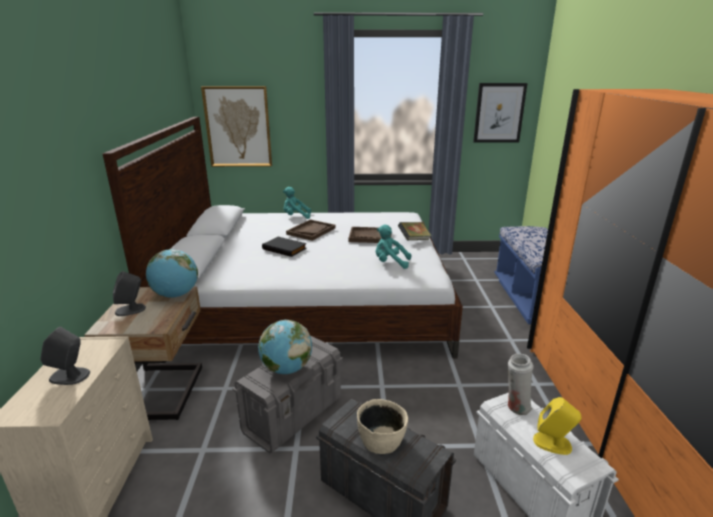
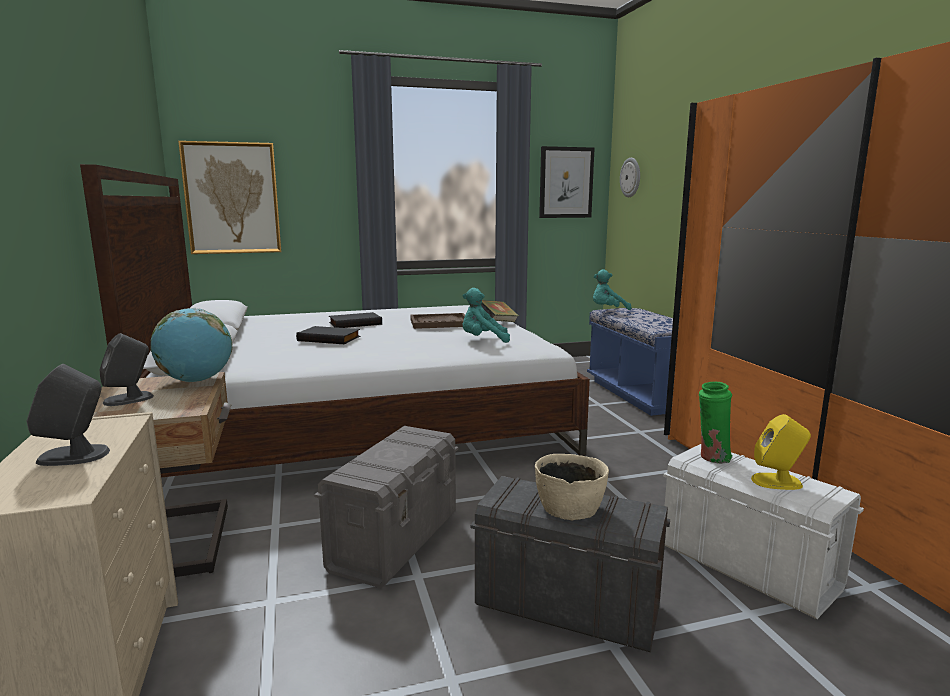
camera: 15 degrees left, 10 degrees down
globe [258,320,312,374] -> none
turquoise plush toy [283,187,311,219] -> turquoise plush toy moved to [593,269,631,310]
brown tray [286,219,335,241] -> black book [329,312,382,328]
white vase [508,354,534,415] -> green vase [699,382,733,464]
none -> wall clock [620,158,640,197]

